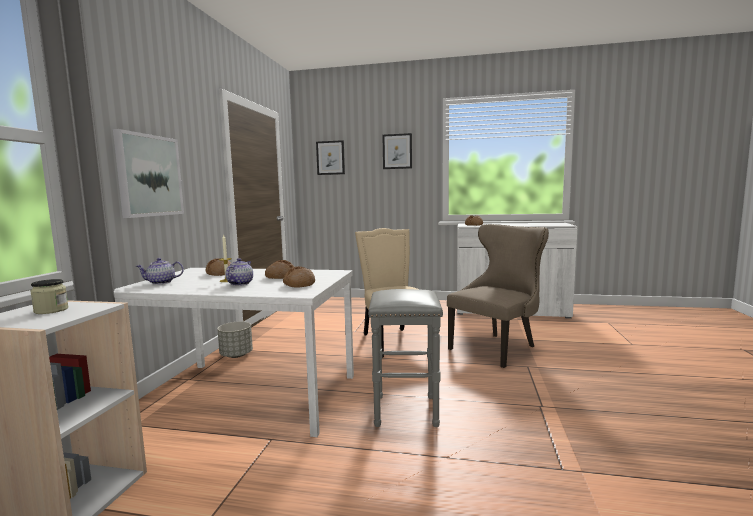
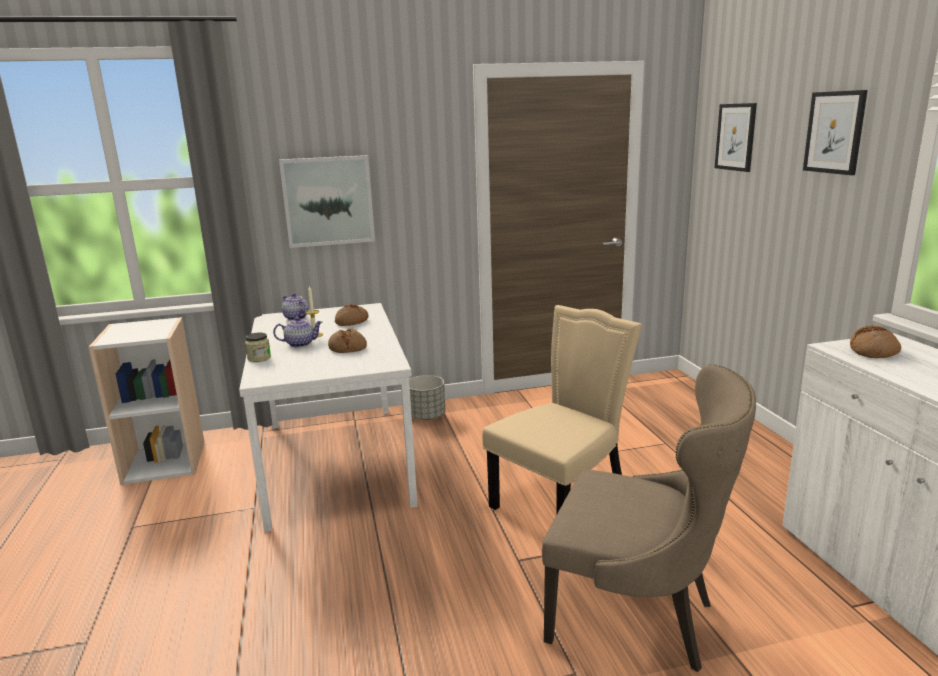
camera: 65 degrees right, 10 degrees up
jar [30,279,69,314] -> jar moved to [245,333,271,362]
bread [283,266,315,288] -> none
grey stool [368,289,443,427] -> none

